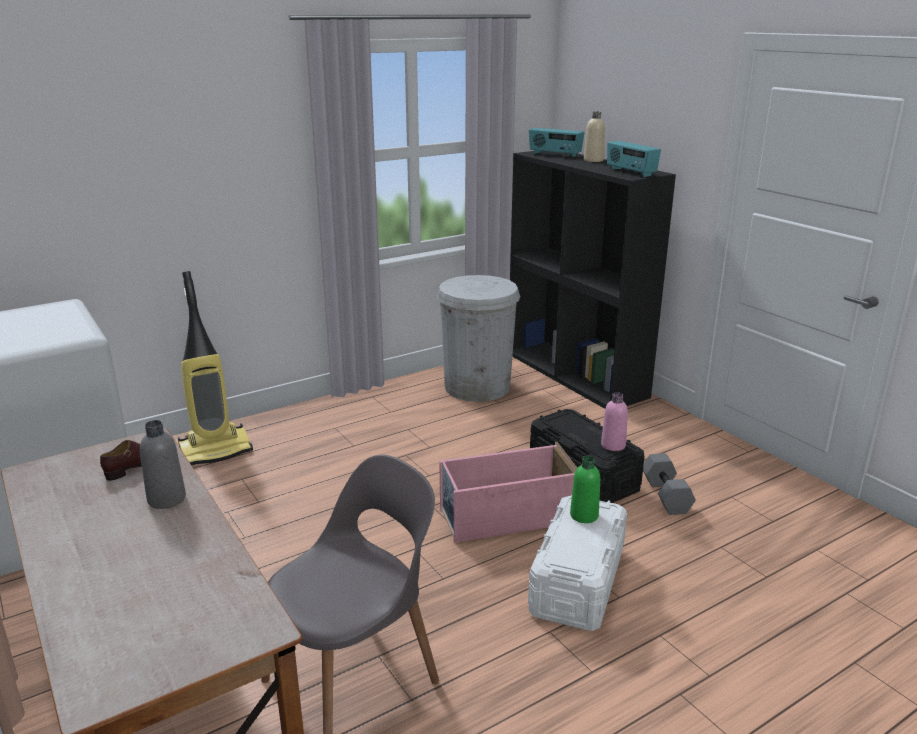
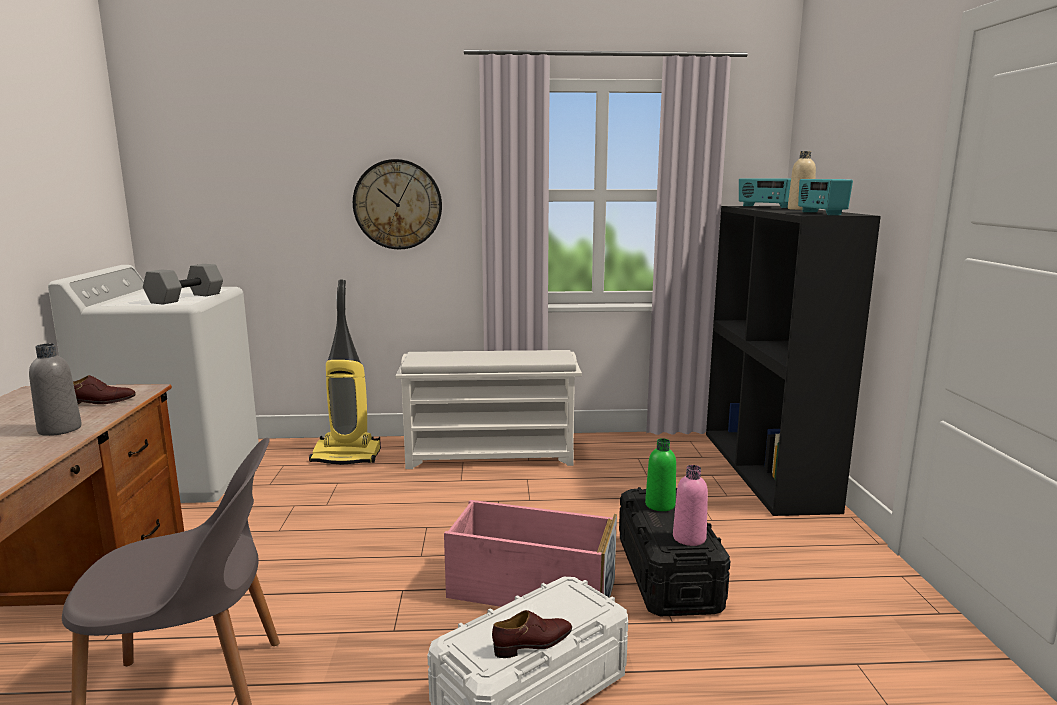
camera: 30 degrees right, 10 degrees down
white trash can [436,275,520,402] -> none
green bottle [570,456,600,523] -> green bottle moved to [645,438,676,511]
grey dumbbell [643,453,696,515] -> grey dumbbell moved to [143,264,223,304]
none -> wall clock [353,159,442,249]
none -> white shoe rack [396,350,582,469]
none -> brown shoe [492,610,572,658]

